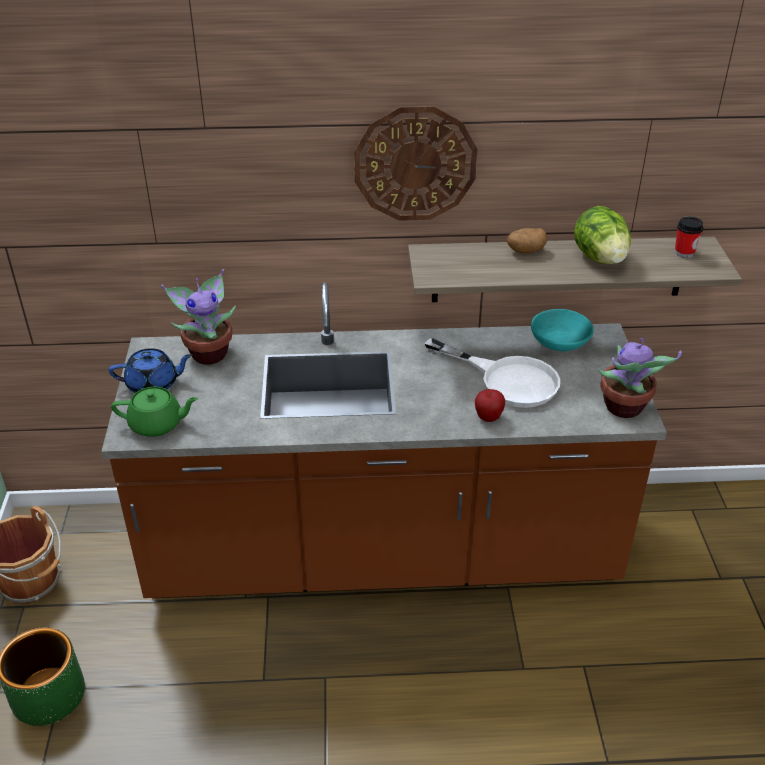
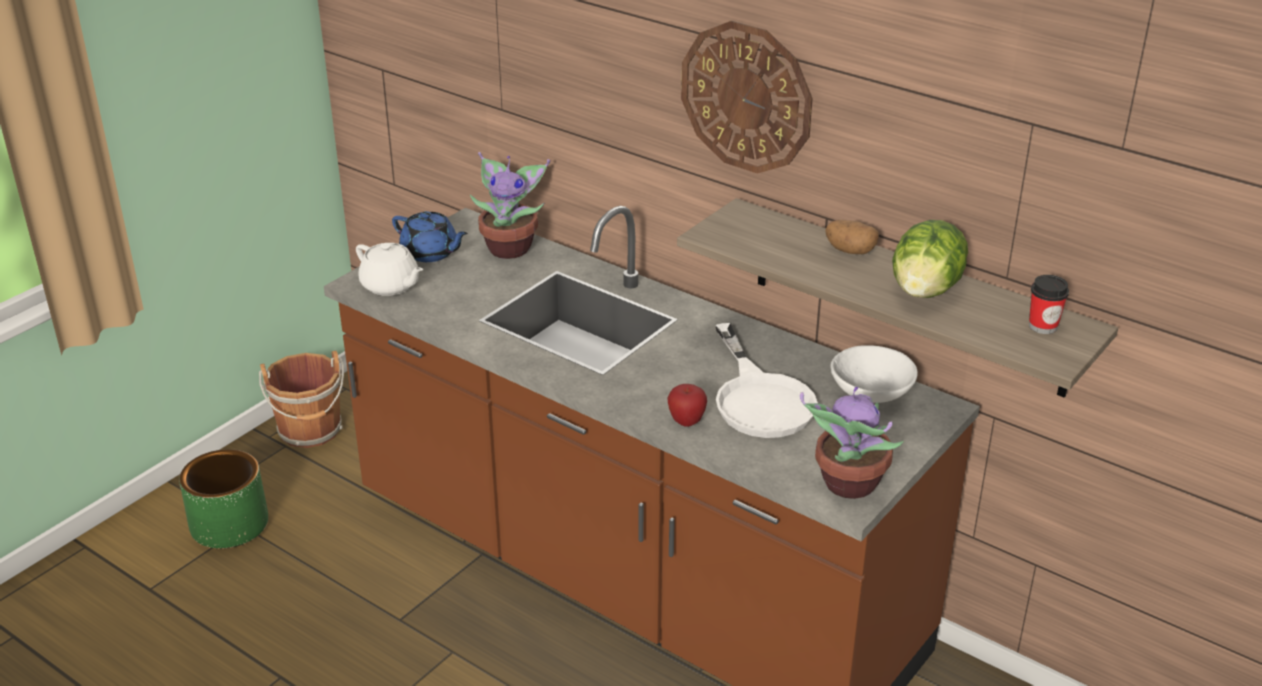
camera: 40 degrees right, 5 degrees down
green teapot [111,386,198,437] -> white teapot [356,243,423,296]
turquoise bowl [531,309,594,351] -> white bowl [830,345,918,403]

